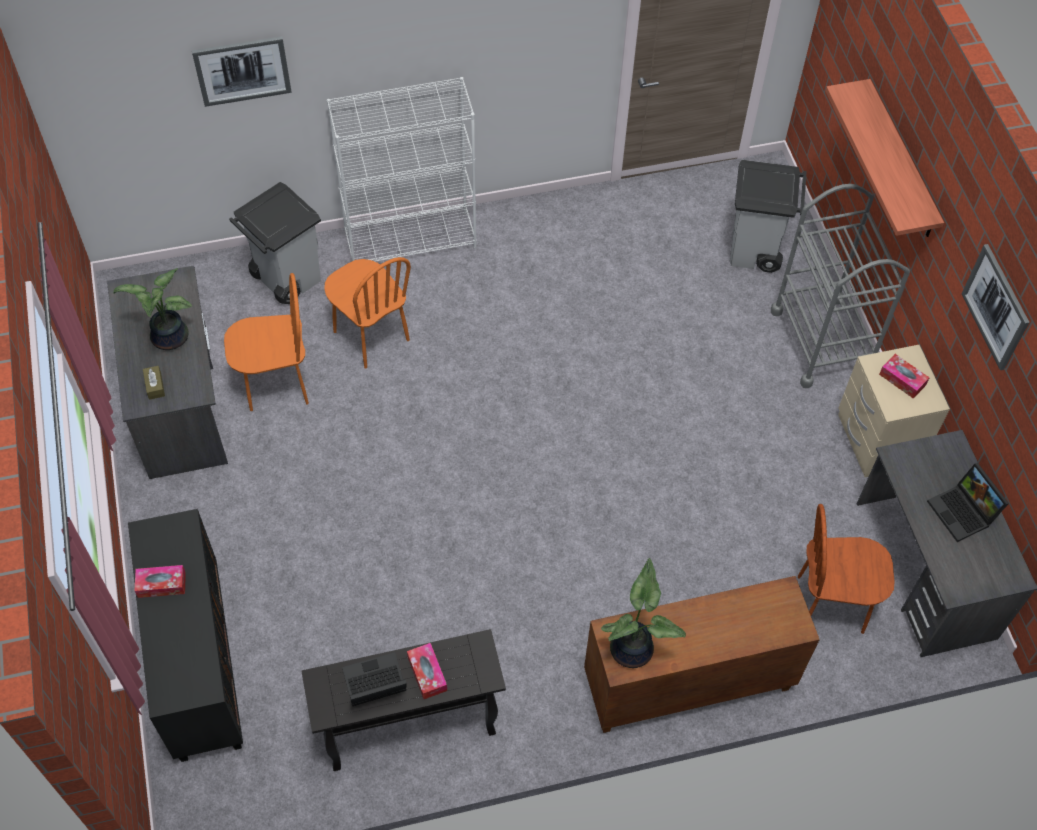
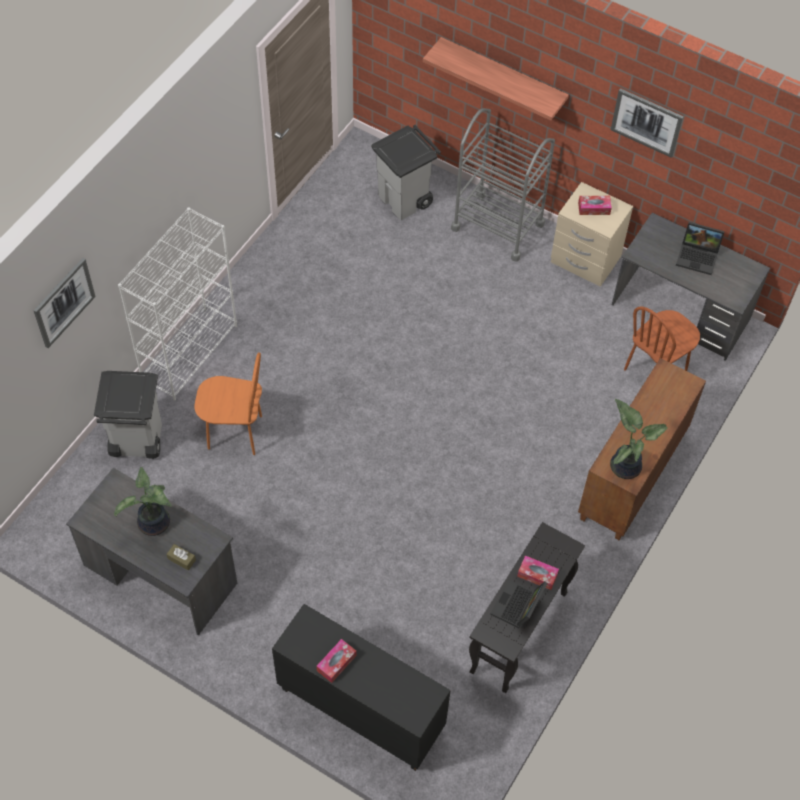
camera: 45 degrees left, 0 degrees up
orange chair [224,273,309,411] -> none

